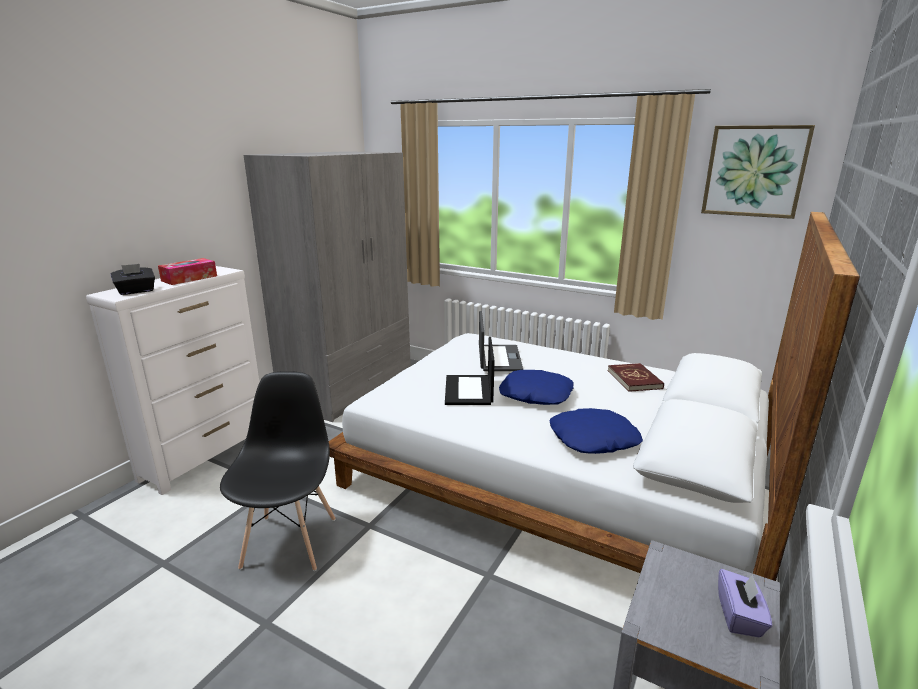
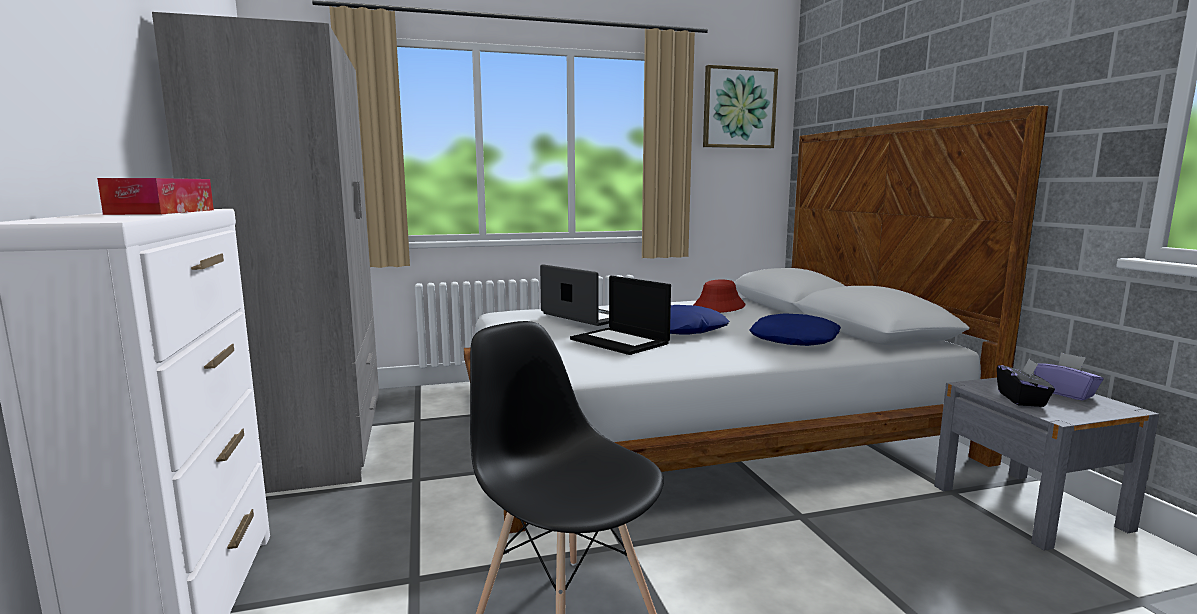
camera: 45 degrees left, 10 degrees down
black tissue box [111,264,155,295] -> black tissue box moved to [997,358,1055,407]
red book [608,363,664,392] -> red hat [694,280,745,313]

